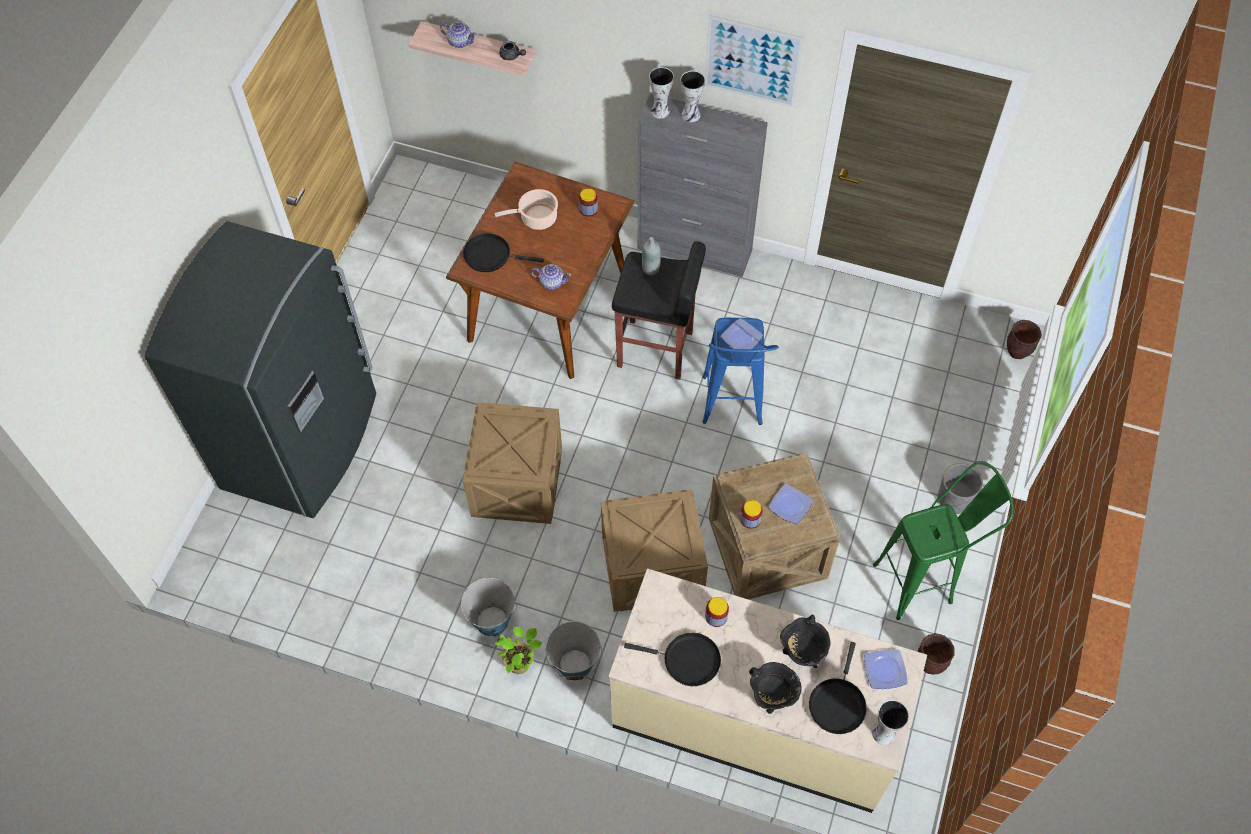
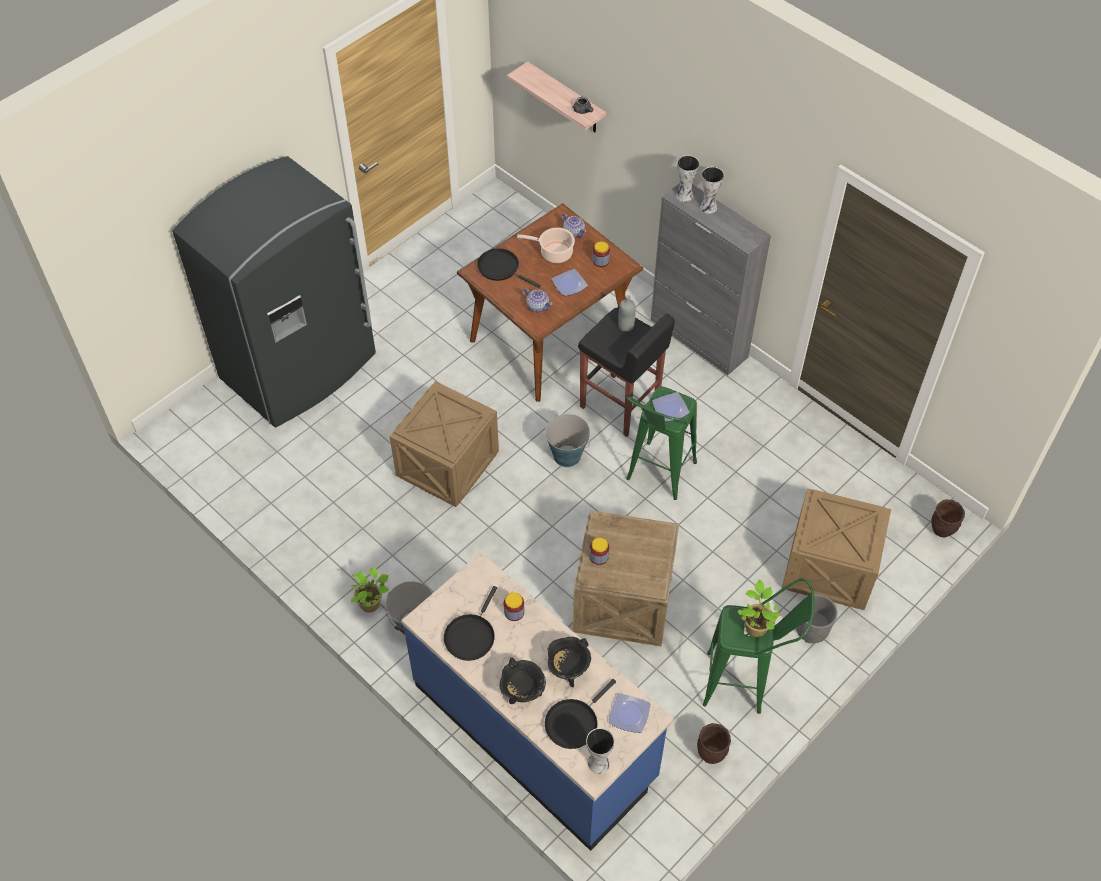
camera: 25 degrees right, 5 degrees down
teapot [440,22,477,48] -> teapot moved to [561,213,587,238]
bucket [461,578,517,637] -> bucket moved to [545,414,590,467]
crate [601,490,708,612] -> crate moved to [782,488,891,610]
beige counter [608,568,927,813] -> blue counter [402,552,673,851]
black frying pan [624,633,721,686] -> black frying pan turned 75 degrees clockwise [444,586,497,661]
blue stool [702,318,779,425] -> green stool [626,386,697,500]
picture [704,15,804,108] -> none
plate [768,484,813,524] -> plate moved to [552,269,588,296]
none -> potted plant [738,579,780,637]

